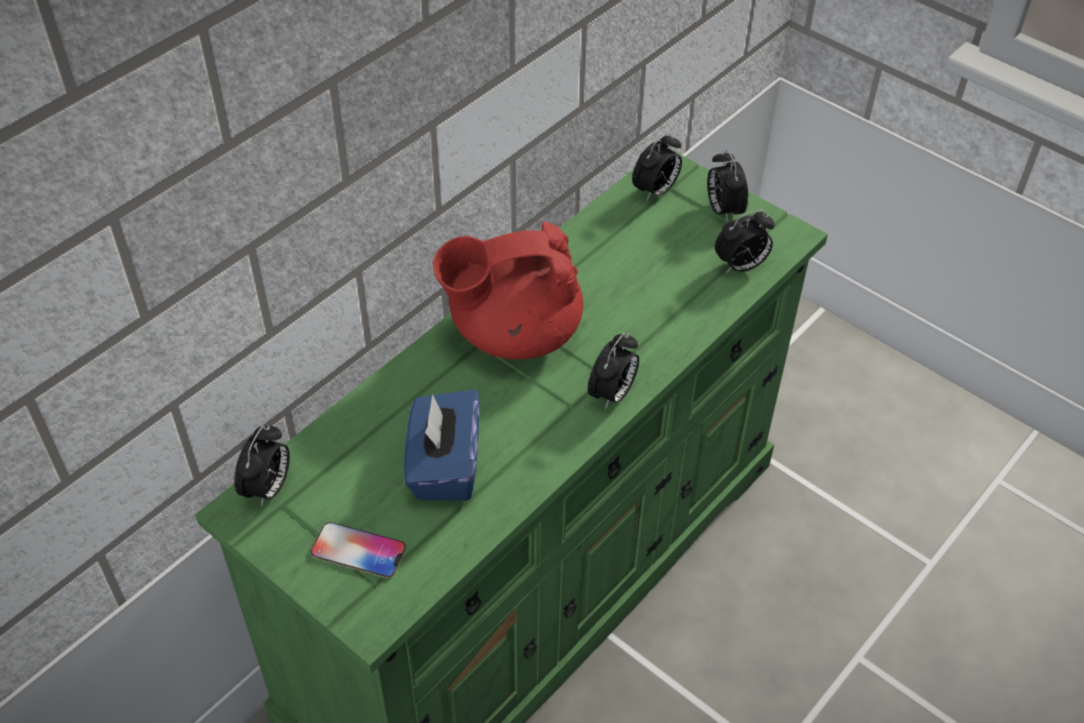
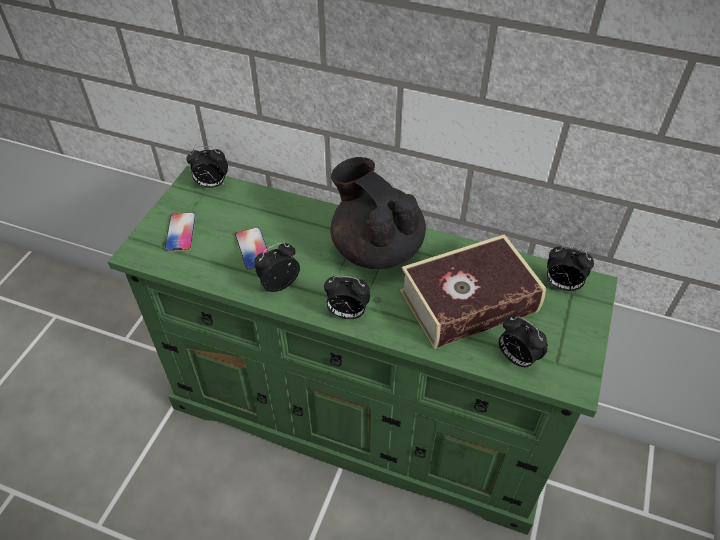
camera: 70 degrees right, 0 degrees up
blue tissue box [404,389,480,501] -> phone [235,227,269,270]
red teapot [433,222,583,360] -> black teapot [330,157,426,269]
alarm clock [707,149,748,223] -> alarm clock moved to [254,242,300,292]
none -> book [400,234,546,349]

